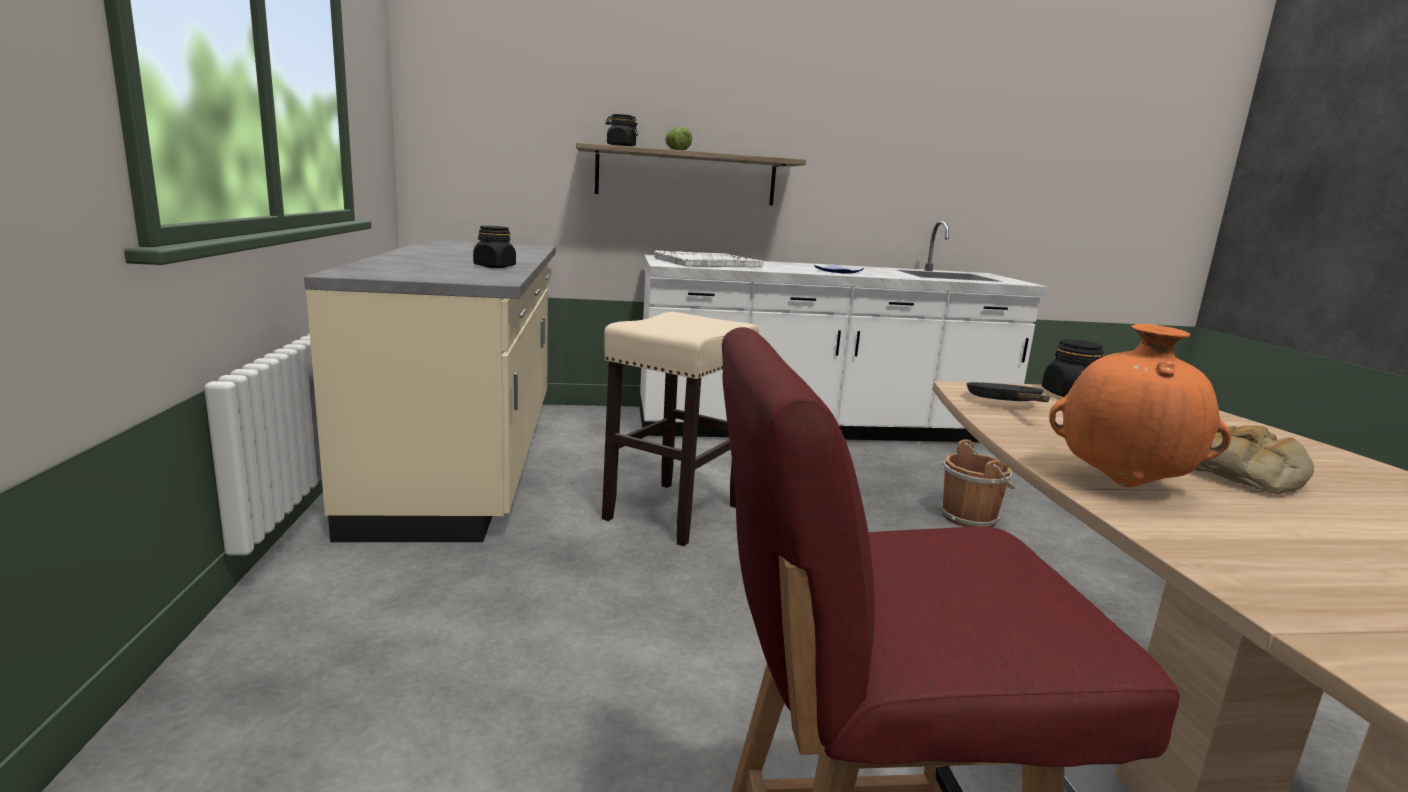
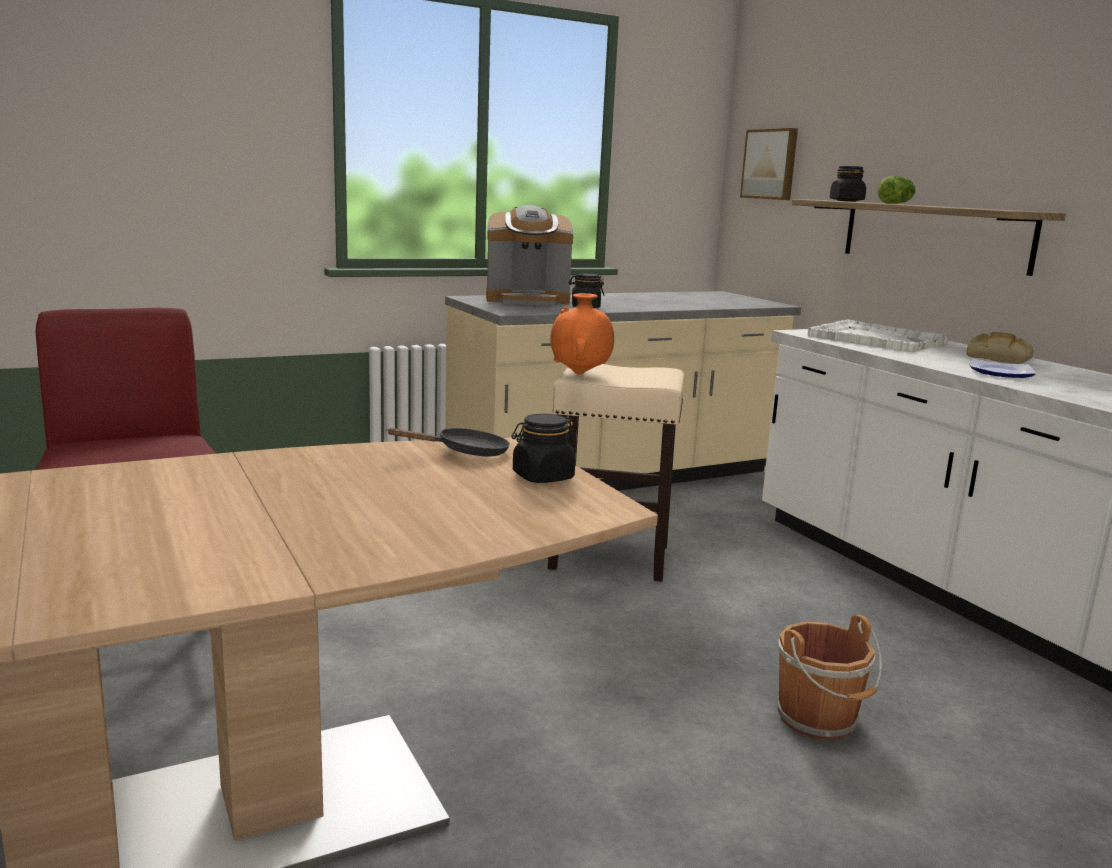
camera: 70 degrees right, 0 degrees up
orange vase [1049,324,1231,487] -> orange vase moved to [550,293,614,374]
bread [1194,425,1314,494] -> bread moved to [966,332,1033,364]
none -> coffee machine [486,205,573,306]
none -> picture [740,128,798,200]

